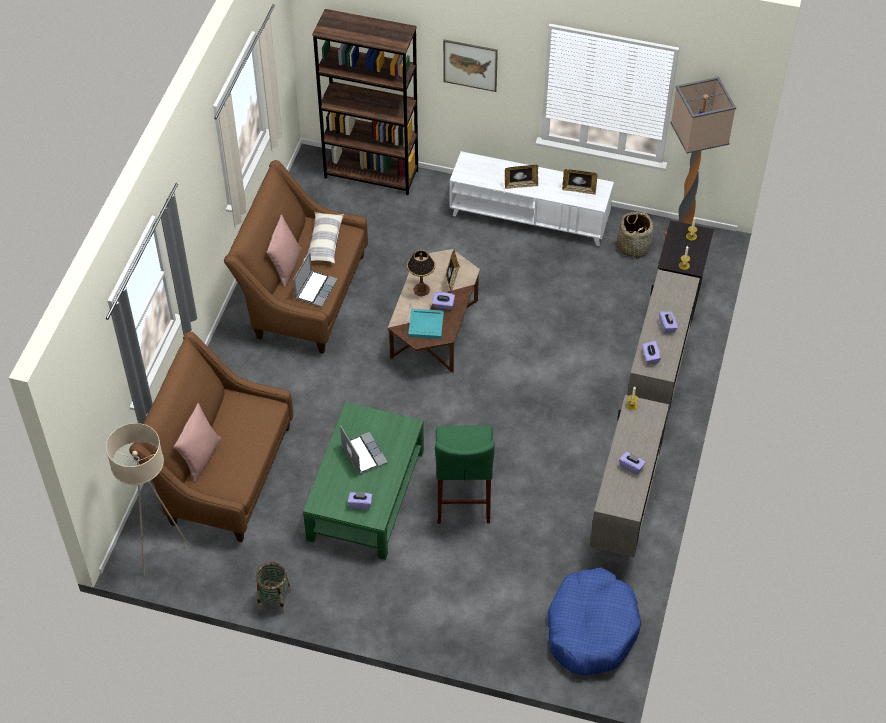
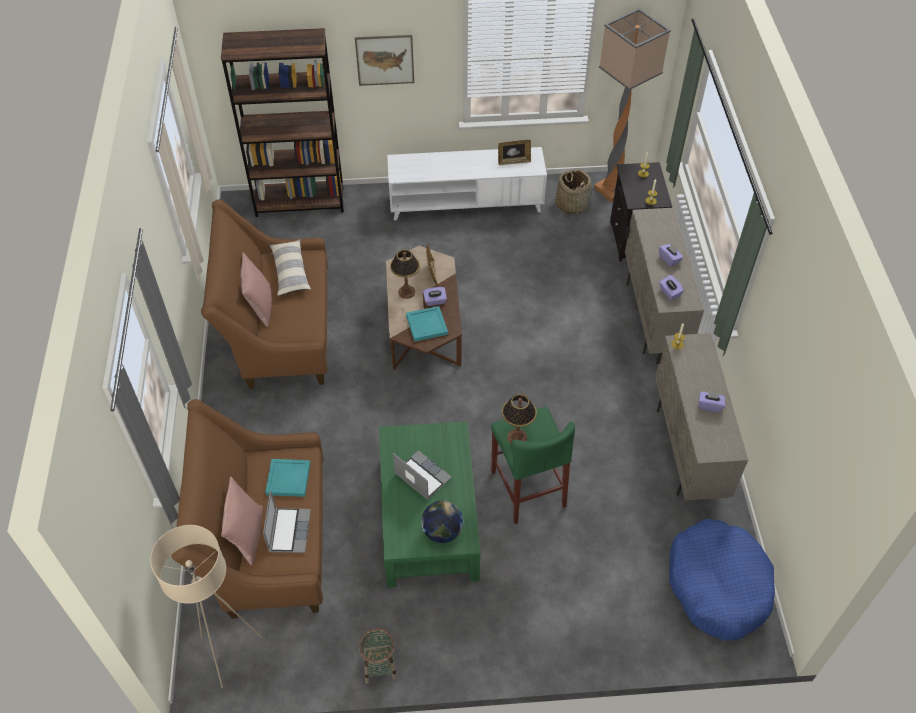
camera: 20 degrees left, 0 degrees up
laptop [293,252,338,307] -> laptop moved to [263,490,311,553]
purple tissue box [348,492,372,510] -> globe [421,501,463,543]
picture frame [505,165,538,189] -> none
none -> turquoise tray [265,459,310,497]
none -> table lamp [502,394,537,444]

